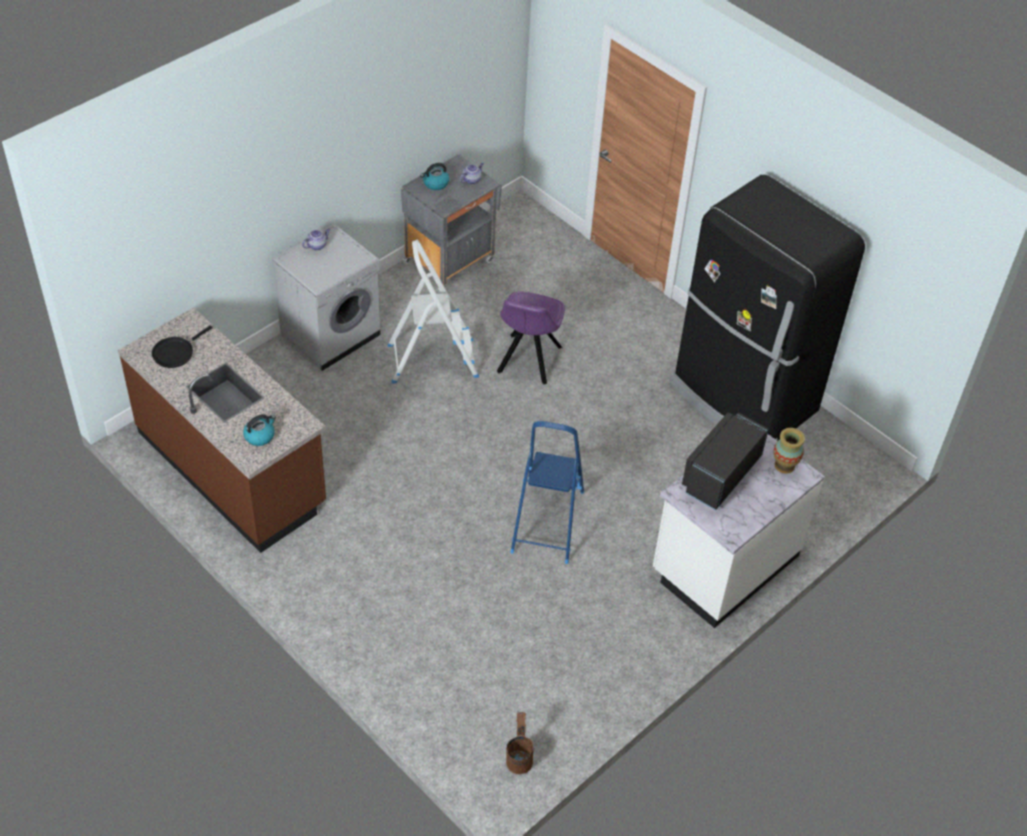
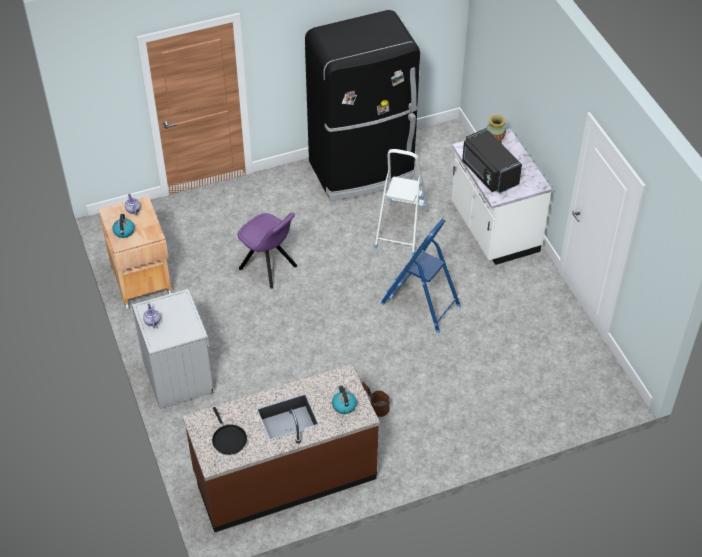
camera: 65 degrees left, 0 degrees up
white step ladder [387,240,479,384] -> white step ladder moved to [375,149,428,255]
grey cart [401,154,502,292] -> brown cart [98,196,172,309]
brown bucket [506,711,534,774] -> brown bucket moved to [361,382,390,417]

